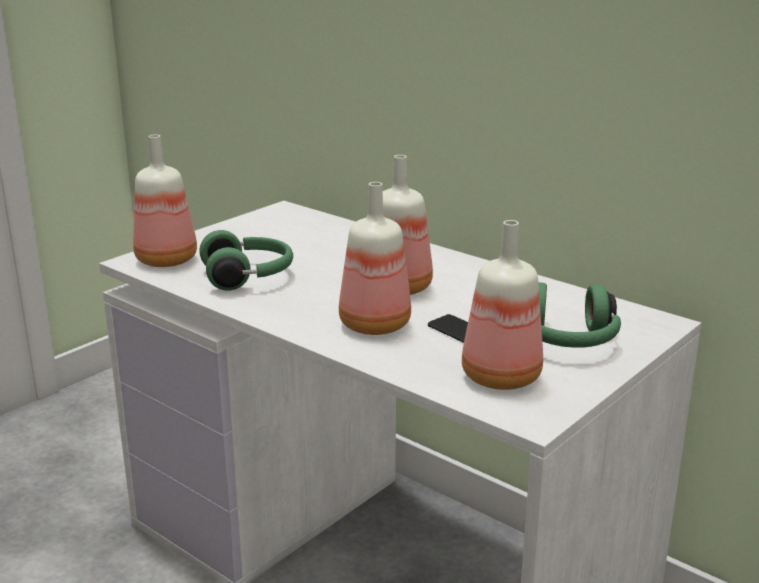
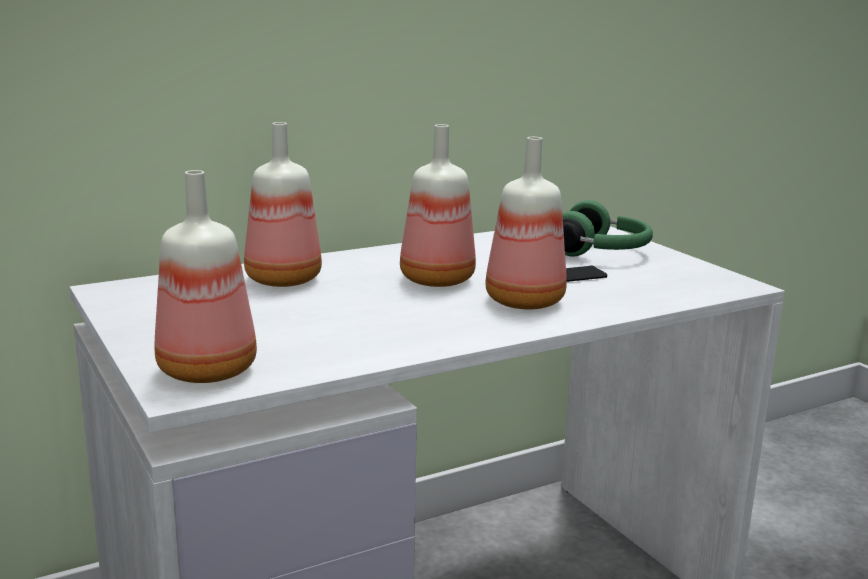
camera: 70 degrees left, 5 degrees down
green headphones [199,230,293,291] -> none
bottle [462,220,543,390] -> bottle moved to [244,122,322,287]

